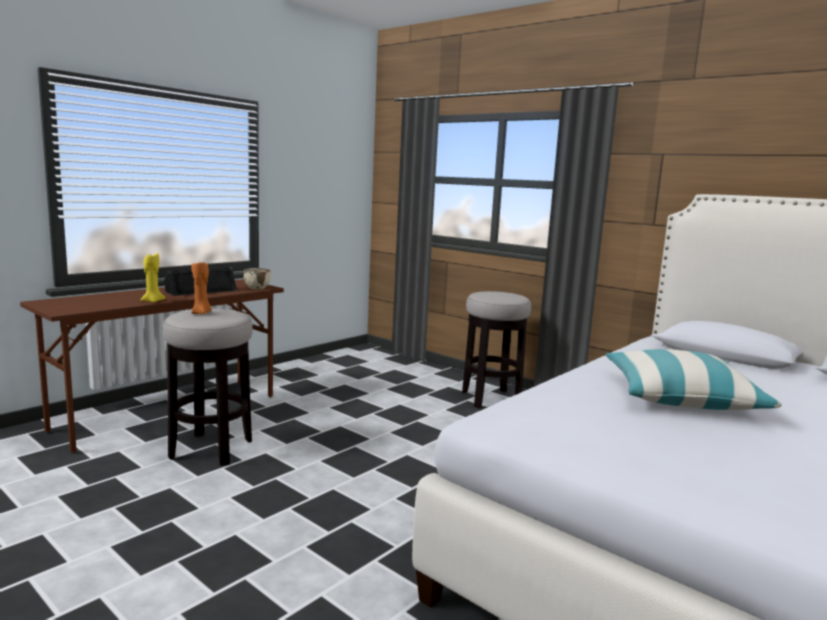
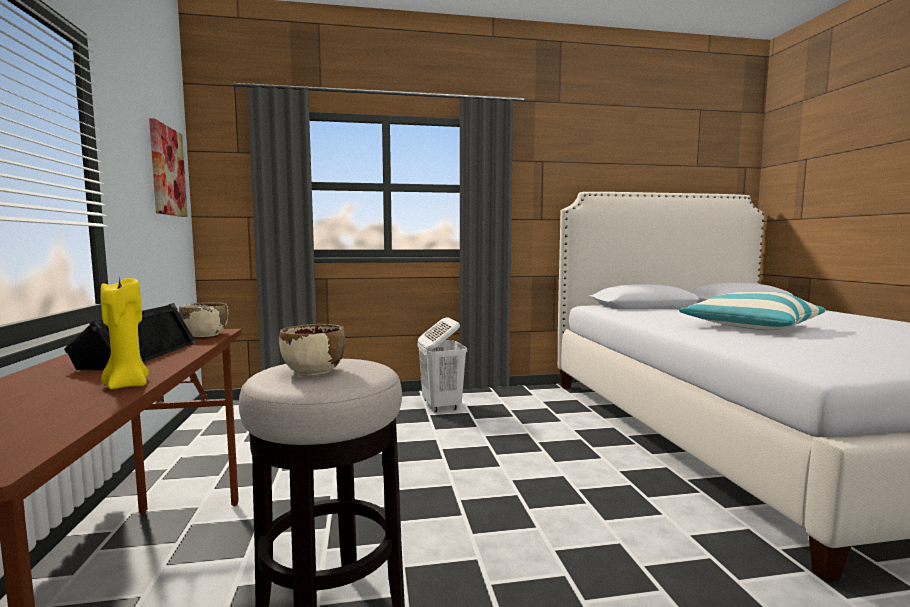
camera: 50 degrees left, 5 degrees down
orange candle [191,262,212,314] -> beige bowl [279,324,345,375]
stool [462,291,531,408] -> white laundry basket [418,317,467,412]
none -> picture [149,118,187,217]

